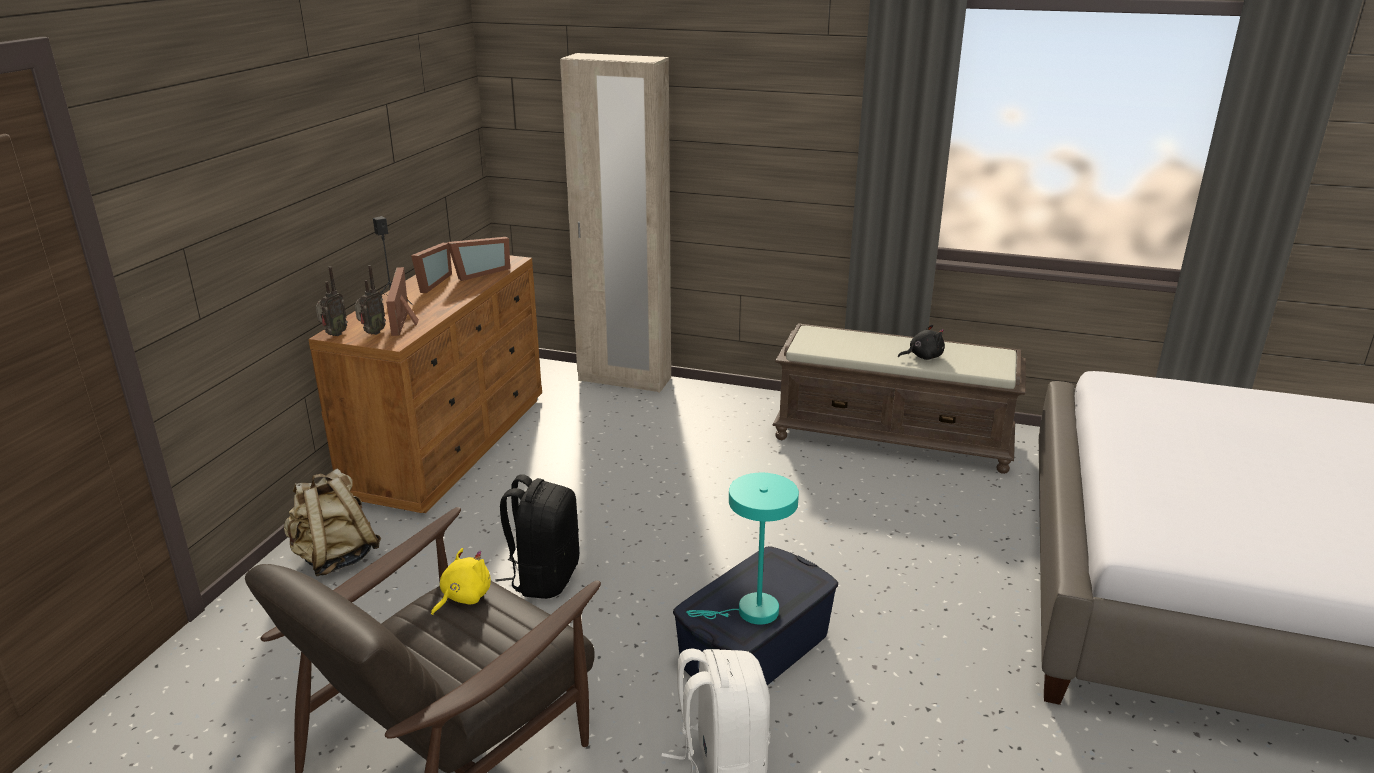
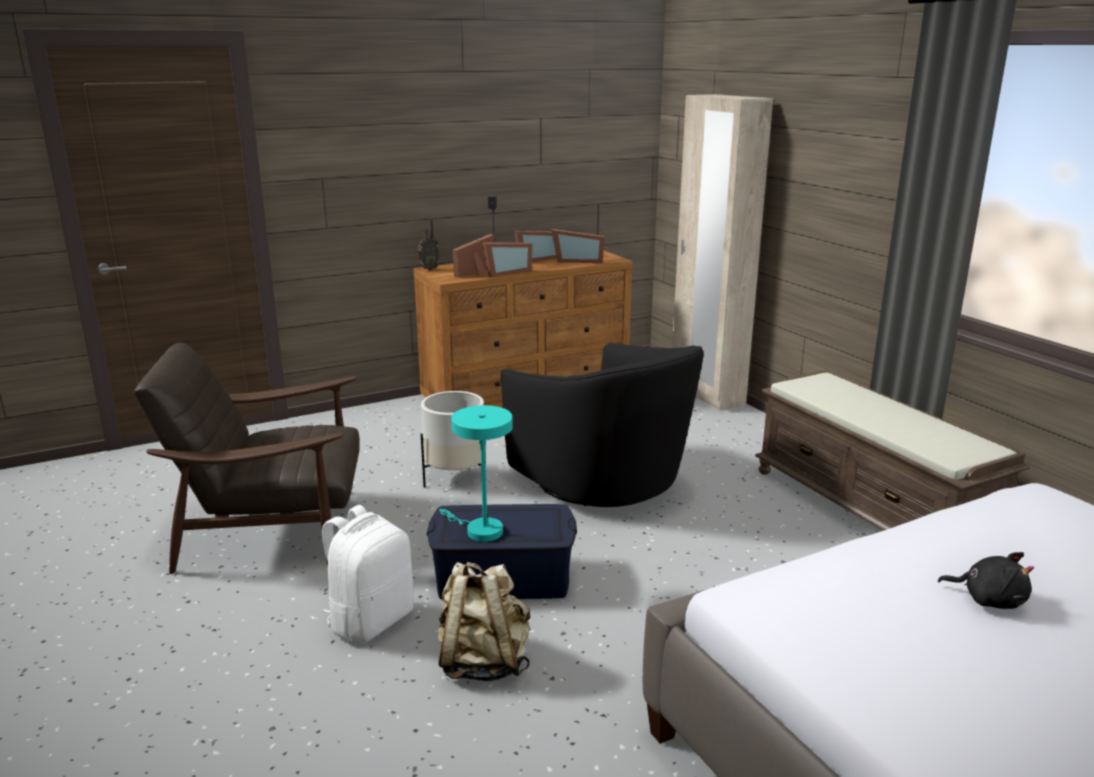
camera: 45 degrees right, 5 degrees down
beige backpack [284,468,381,576] -> beige backpack moved to [437,562,531,681]
radio [355,265,386,335] -> none
yellow plush toy [431,548,491,616] -> none
black backpack [495,474,579,599] -> white planter [421,391,486,488]
black plush toy [898,324,945,360] -> black plush toy moved to [938,552,1034,609]
none -> picture frame [482,243,532,277]
none -> black armchair [501,343,704,507]

